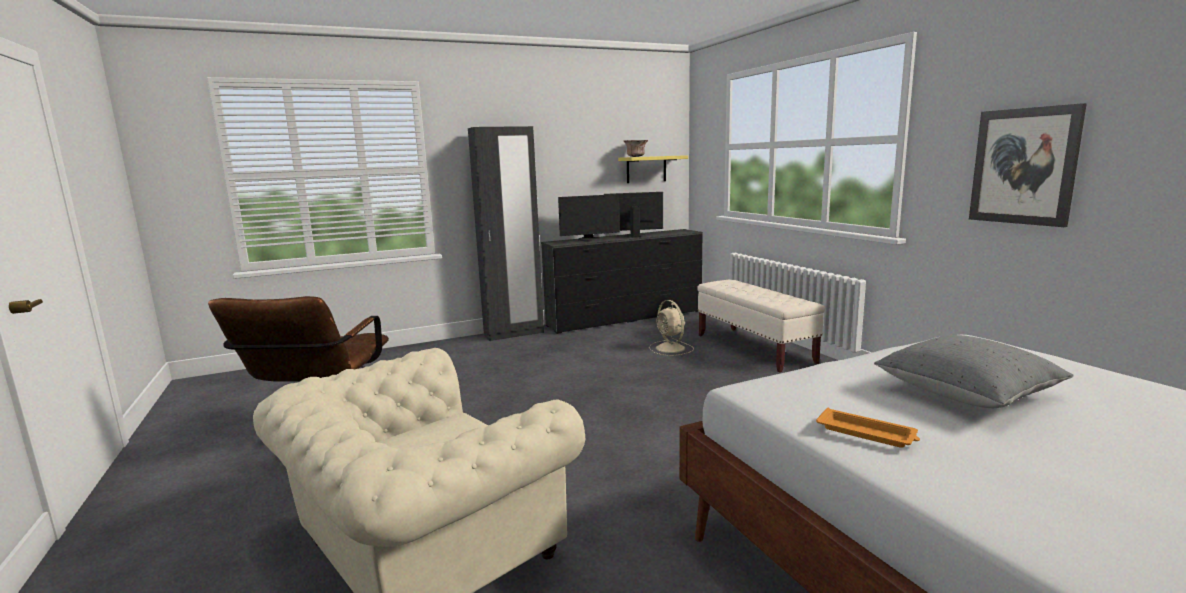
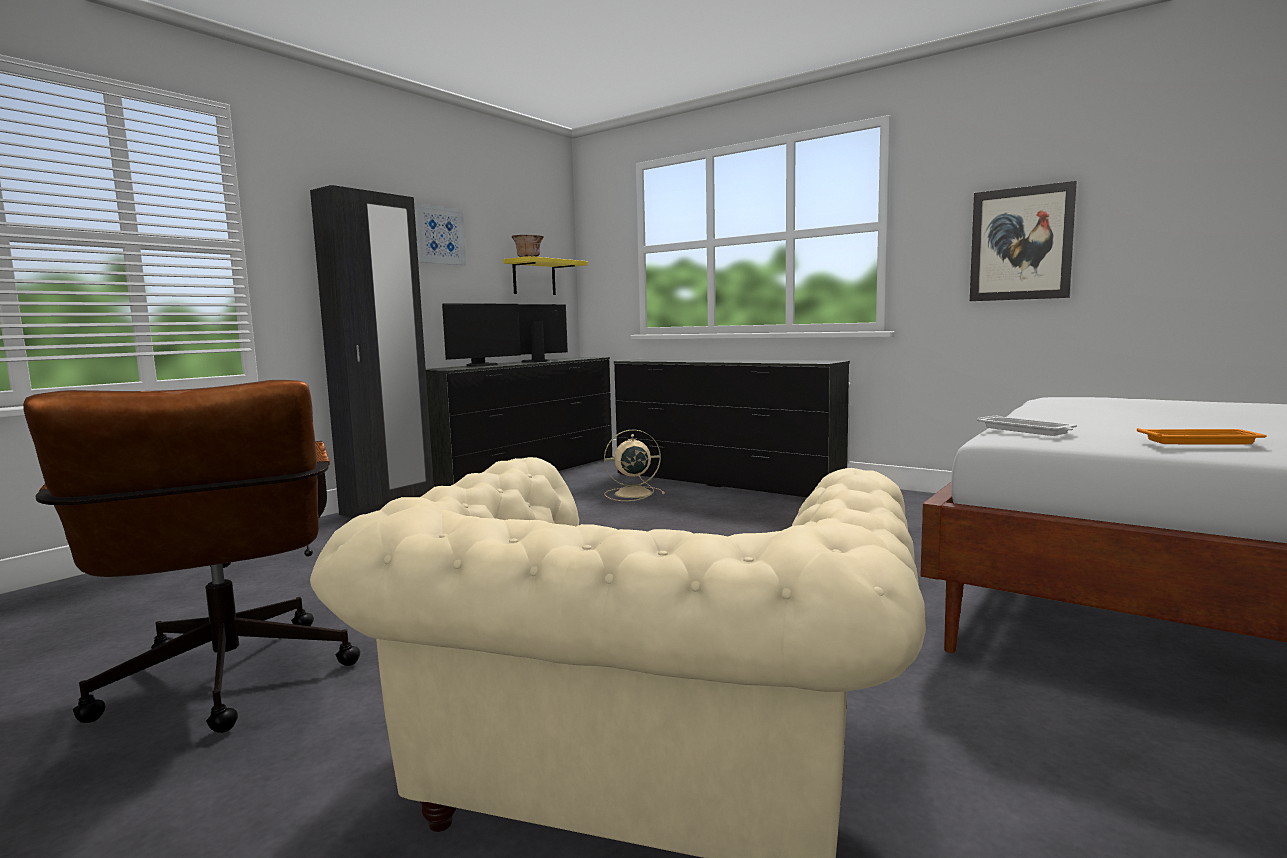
camera: 30 degrees left, 5 degrees down
beige fan [649,300,694,356] -> beige fan turned 135 degrees clockwise [604,430,665,501]
beige bench [697,280,825,373] -> black dresser [614,359,850,498]
grey pillow [874,335,1074,408] -> none
none -> picture [415,203,466,265]
none -> white tray [977,415,1077,436]

